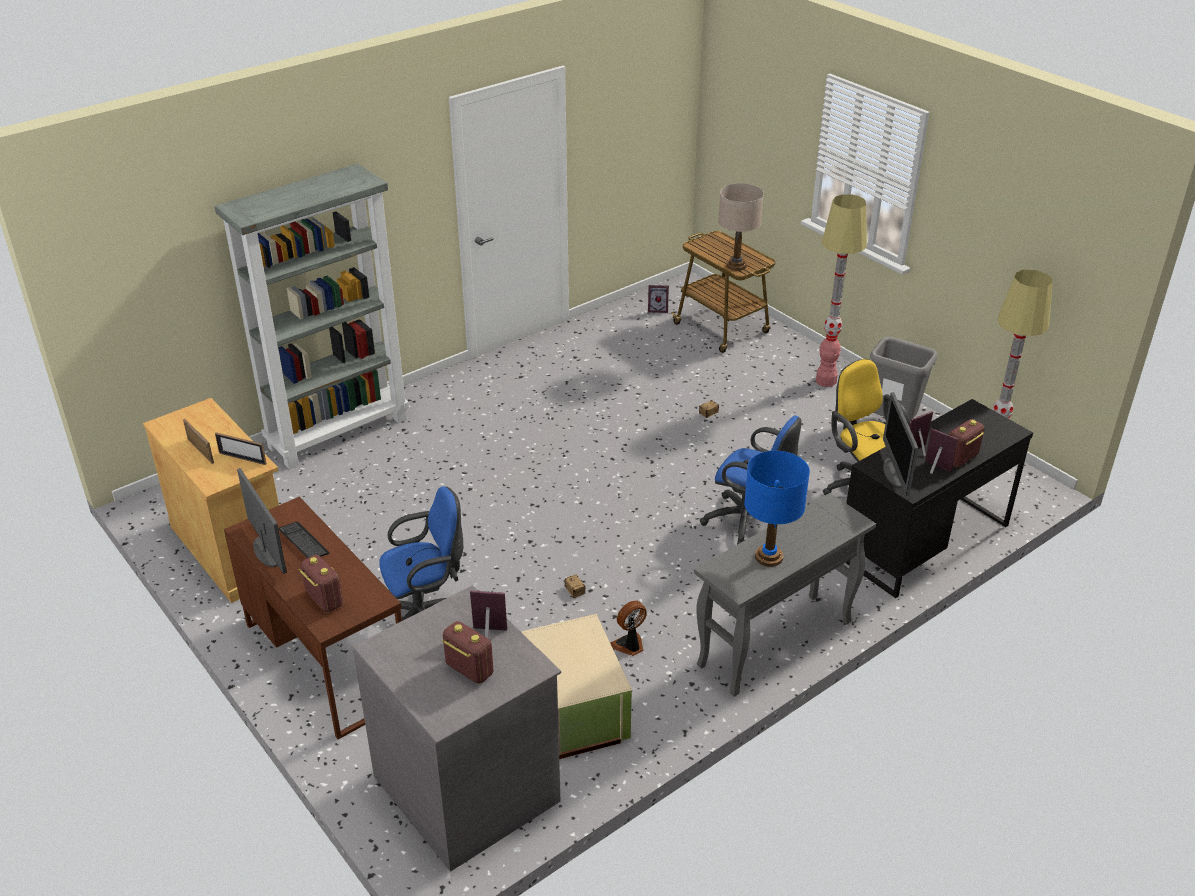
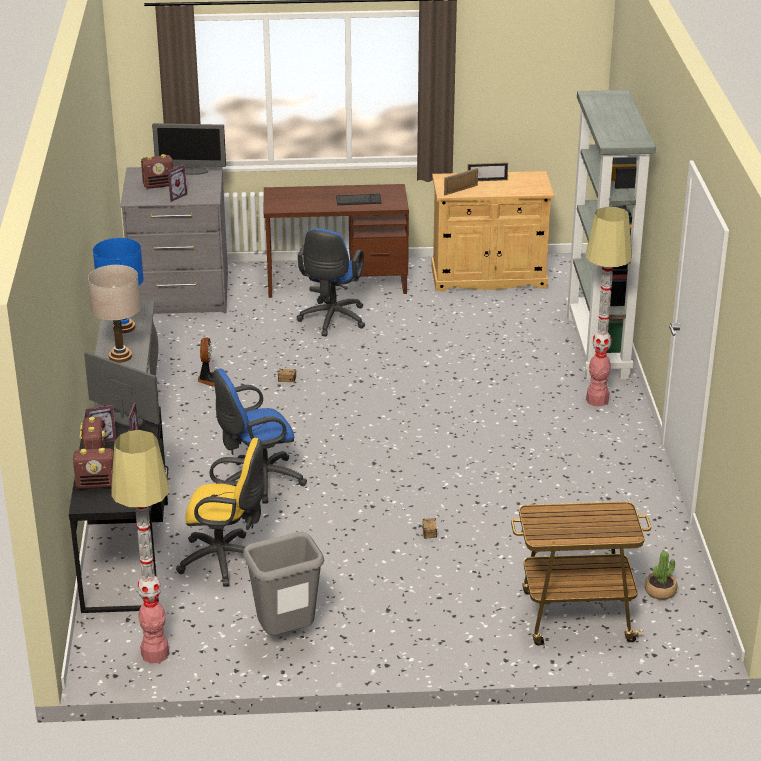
camera: 125 degrees right, 5 degrees down
monitor [237,468,287,574] -> monitor moved to [152,123,226,175]
radio [299,555,343,613] -> radio moved to [73,448,114,489]
beige storage box [521,614,632,759] -> none
picture frame [648,285,669,313] -> potted plant [644,551,678,600]
beige table lamp [718,183,764,271] -> beige table lamp moved to [88,265,141,363]
floor lamp [815,194,867,387] -> floor lamp moved to [586,207,632,406]

